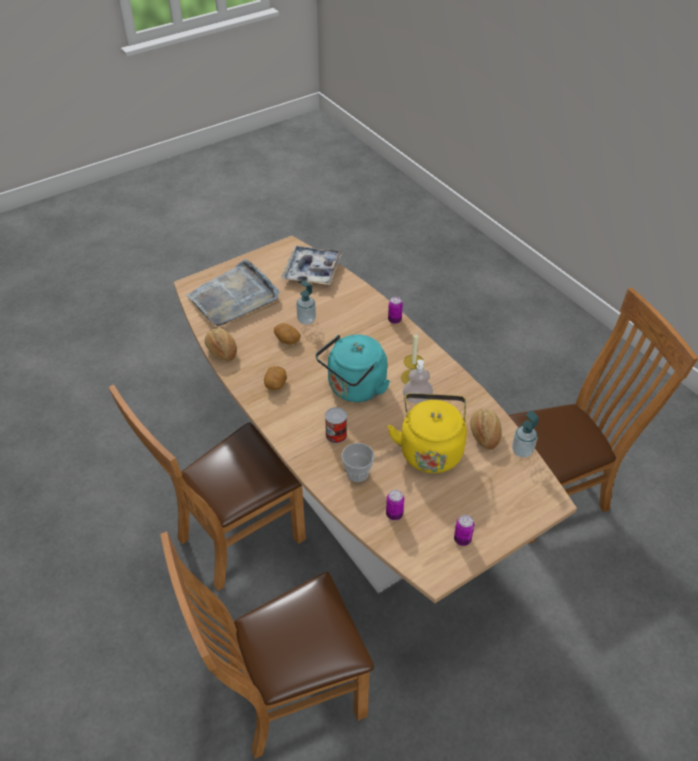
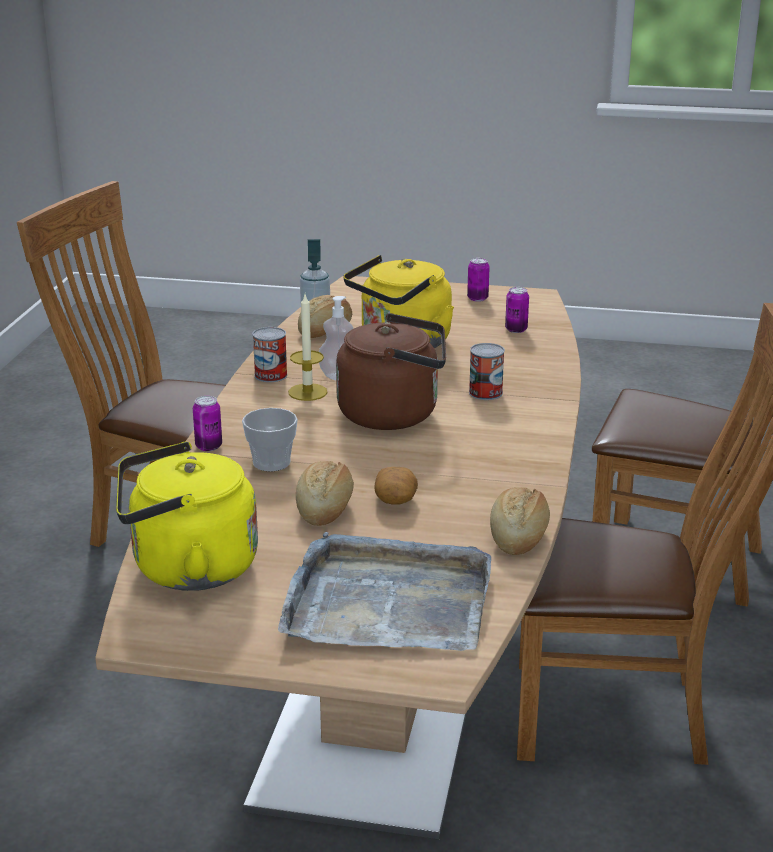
camera: 135 degrees left, 20 degrees down
potato [264,366,287,390] -> none
tray [282,246,343,285] -> yellow kettle [116,442,258,591]
soap dispenser [296,281,316,325] -> bread [296,461,354,526]
turquoise kettle [315,335,390,402] -> brown kettle [336,313,446,430]
cup [341,443,375,482] -> cup moved to [242,408,298,472]
none -> can [252,327,288,382]

